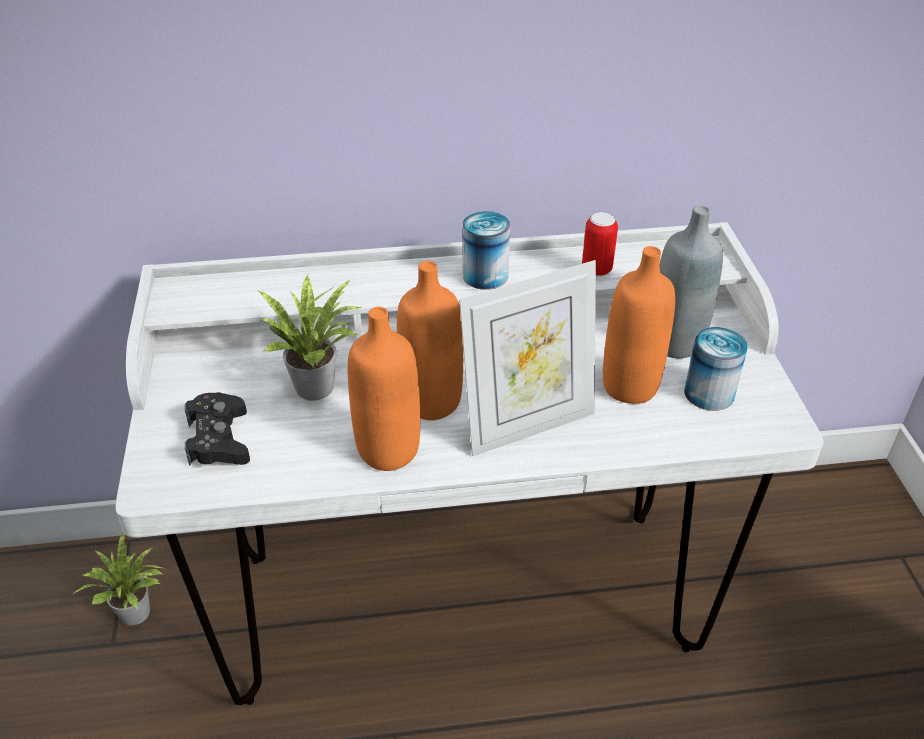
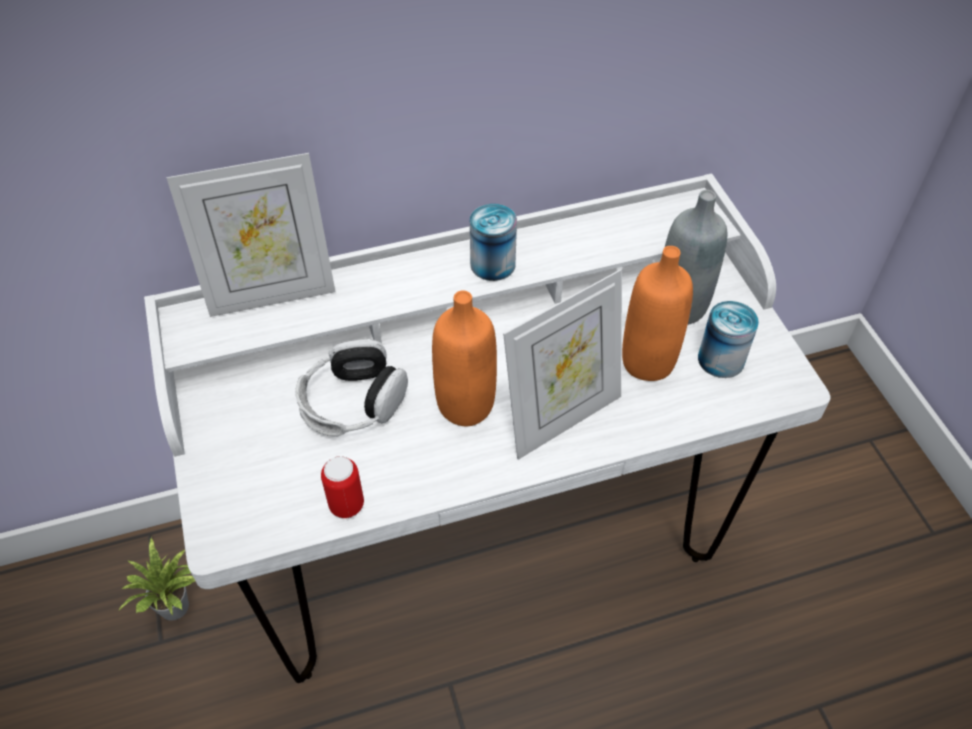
camera: 10 degrees left, 10 degrees up
black game controller [185,392,250,466] -> none
potted plant [258,275,361,401] -> headphones [295,339,408,437]
orange bottle [348,307,420,471] -> none
can [582,212,618,276] -> can moved to [321,456,364,519]
none -> picture frame [167,153,336,317]

